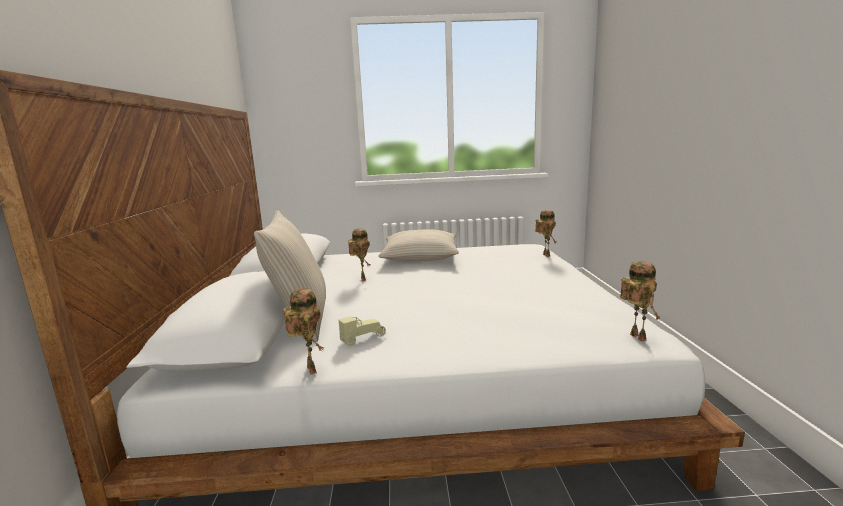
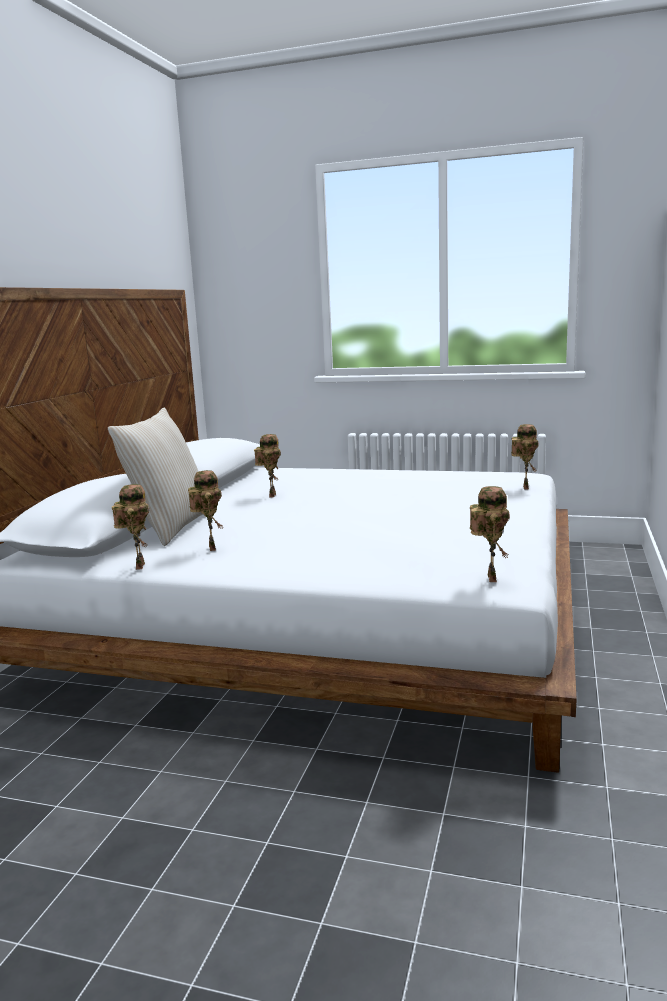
camera: 20 degrees right, 0 degrees up
beige toy car [339,316,386,346] -> toy robot [188,470,222,551]
beige pillow [378,229,459,262] -> none

